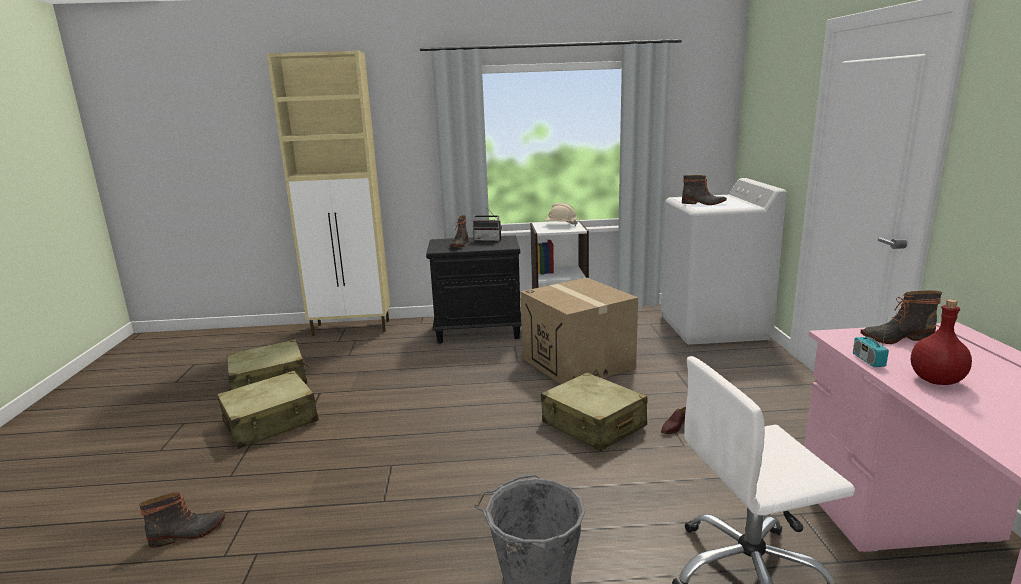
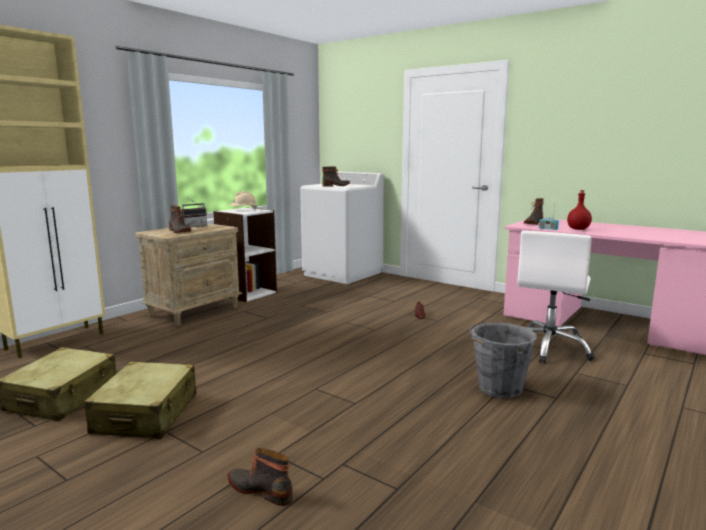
camera: 50 degrees left, 5 degrees down
boot [139,492,225,548] -> boot turned 75 degrees counterclockwise [228,448,293,506]
black nightstand [426,235,522,344] -> beige nightstand [135,223,242,326]
cardboard box [520,278,638,384] -> none
beige suitcase [541,373,647,451] -> none

